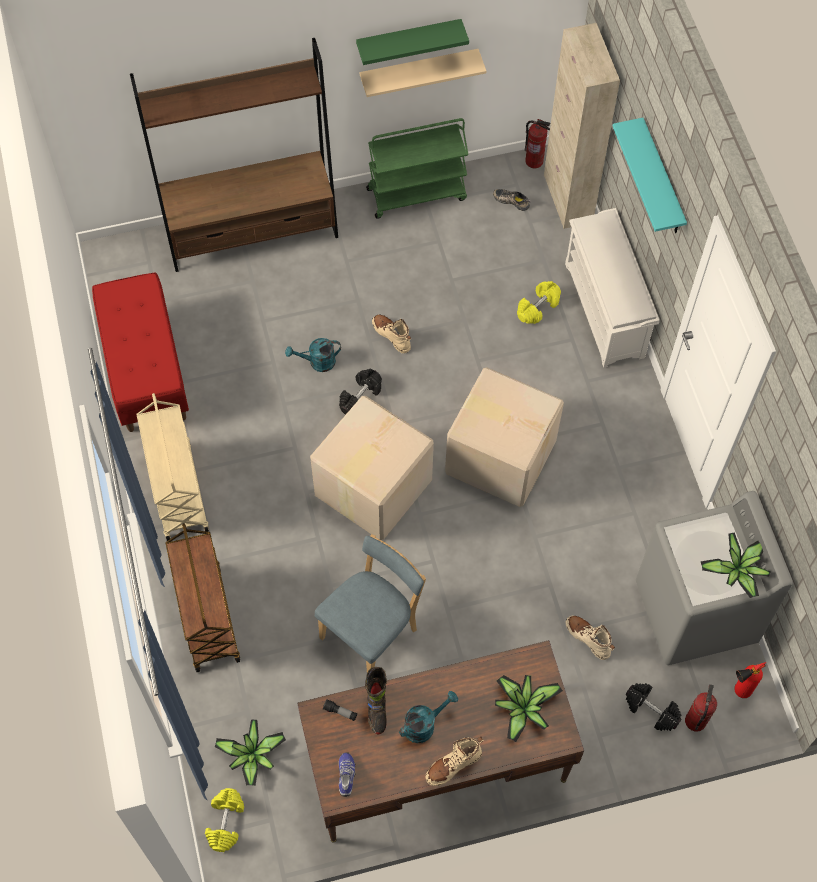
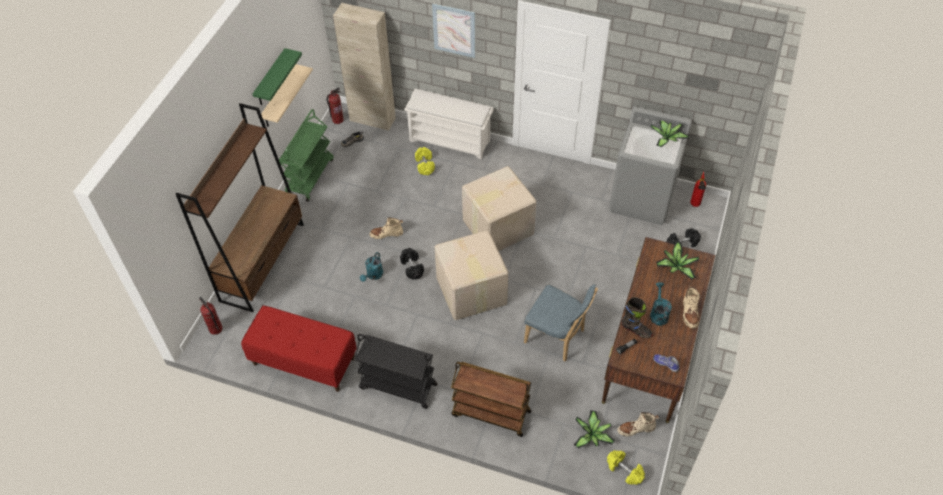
camera: 55 degrees left, 10 degrees down
beige cart [137,393,209,541] -> black cart [354,334,438,409]
blue chair [315,534,426,672] -> blue chair turned 135 degrees clockwise [524,284,598,361]
beige boot [565,616,615,660] -> beige boot moved to [617,412,659,436]
turquoise shelf [613,118,687,233] -> picture [432,3,475,58]
fire extinguisher [685,684,717,732] -> fire extinguisher moved to [199,297,223,335]

